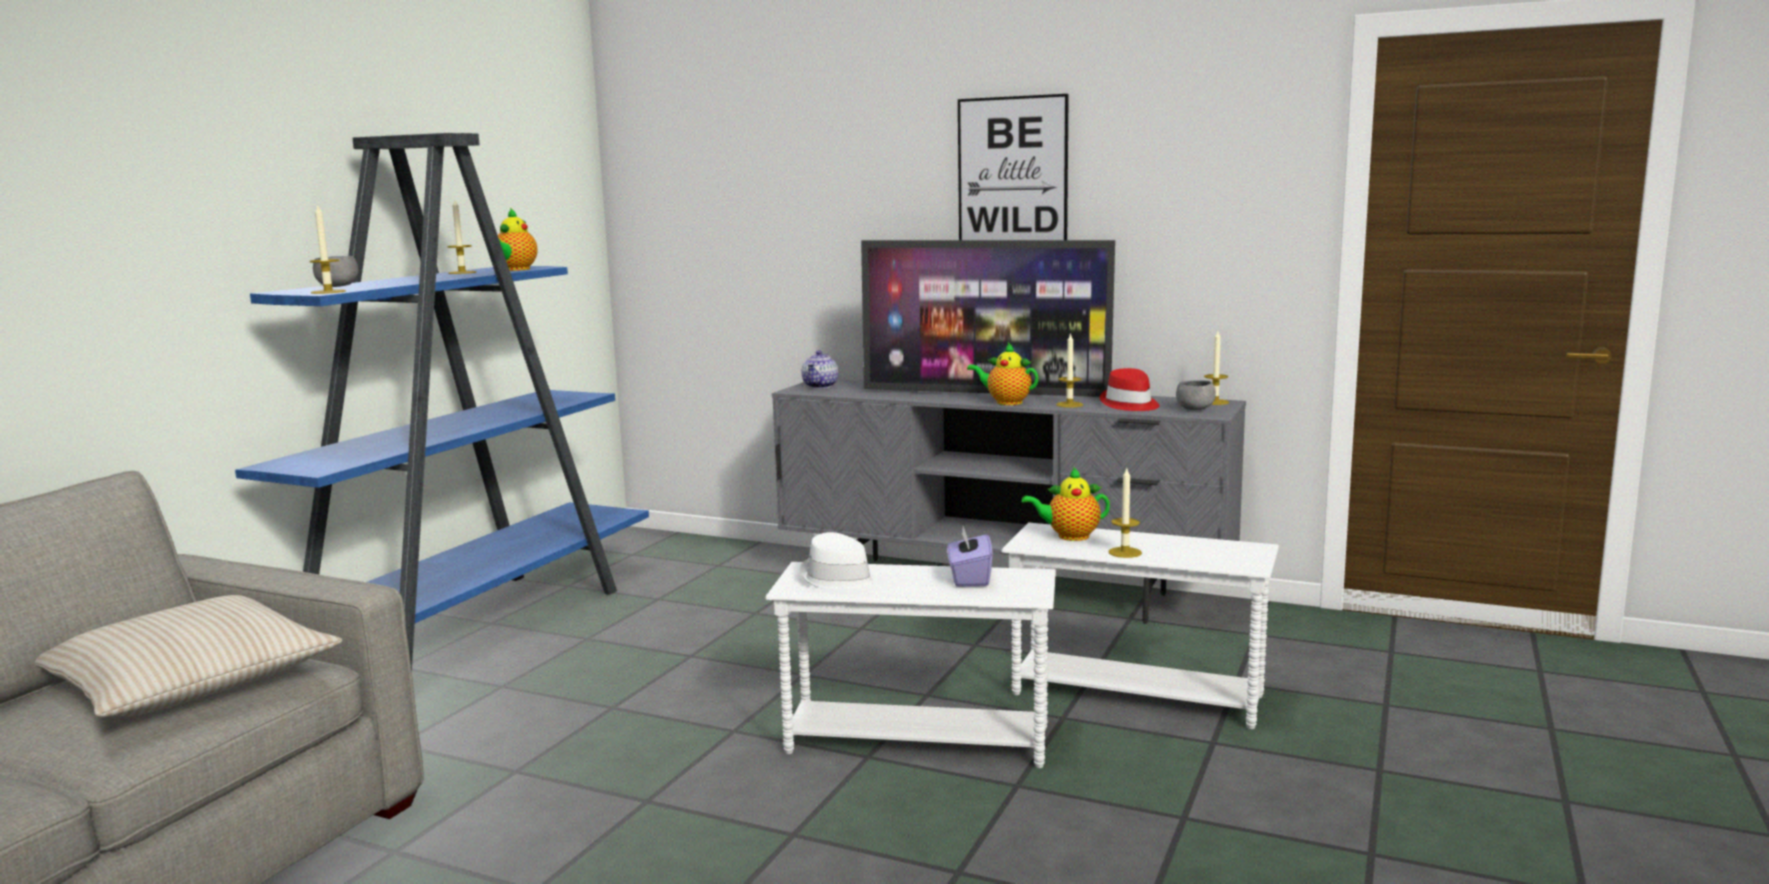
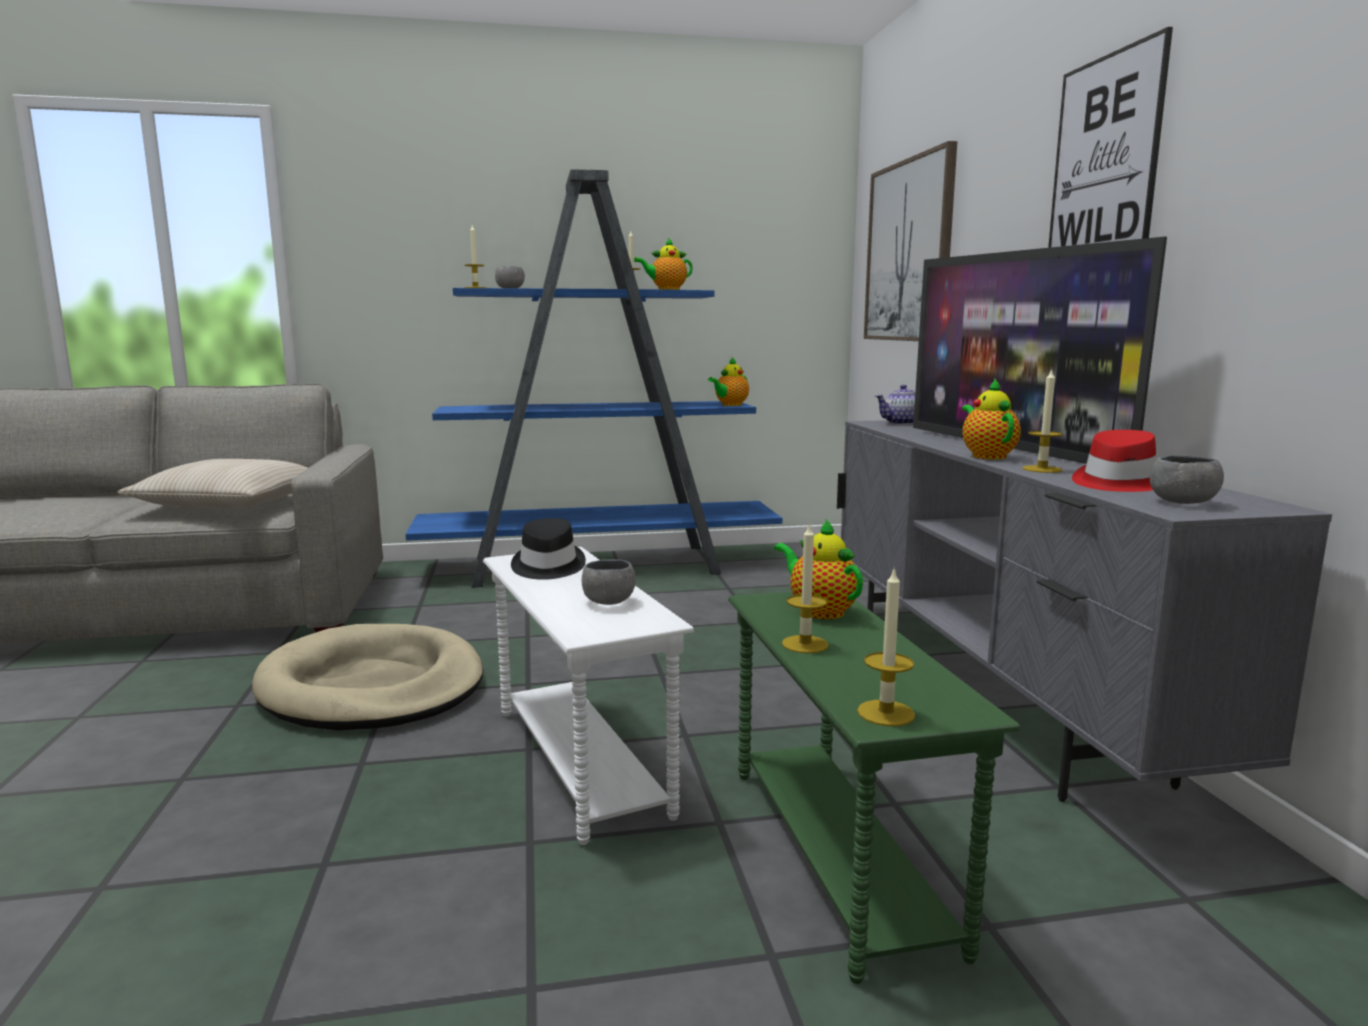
camera: 55 degrees right, 0 degrees up
white hat [800,532,881,592] -> black hat [511,518,586,580]
purple tissue box [947,526,993,587] -> grey bowl [582,559,636,605]
white side table [1001,523,1279,729] -> green side table [728,592,1020,984]
candle [1204,331,1229,405] -> candle moved to [857,567,915,726]
none -> beige dog bed [252,624,484,731]
none -> teapot [708,357,749,406]
none -> picture [864,141,957,341]

